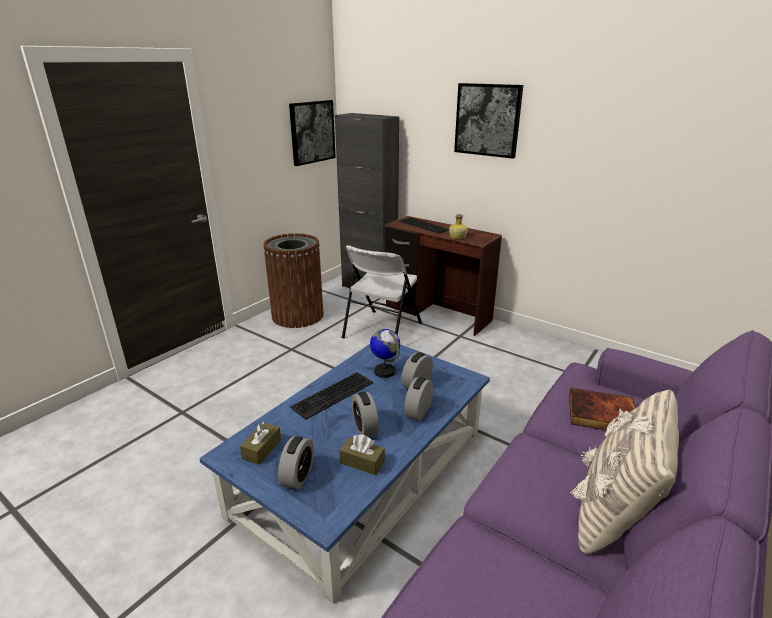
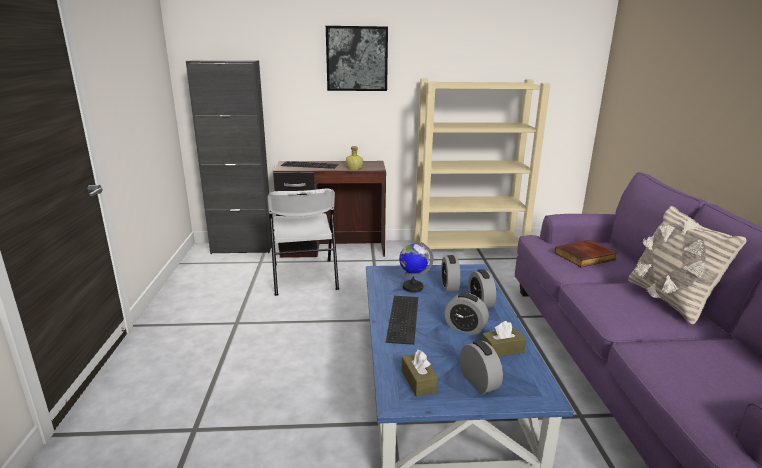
camera: 40 degrees left, 5 degrees down
brown trash can [263,233,323,328] -> none
picture [289,100,336,166] -> none
none -> beige bookcase [414,78,550,251]

